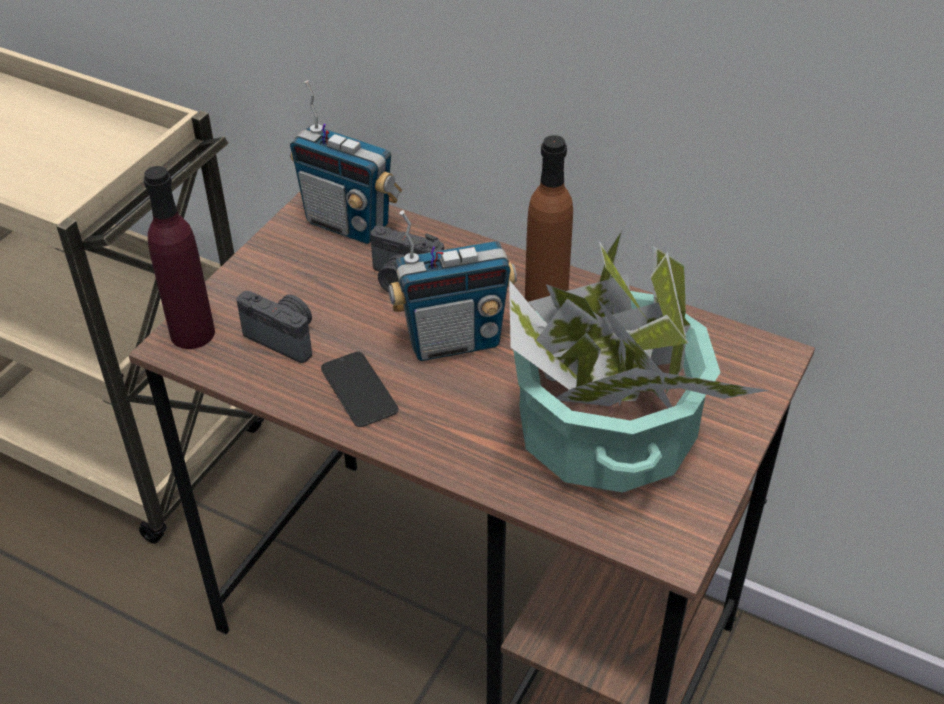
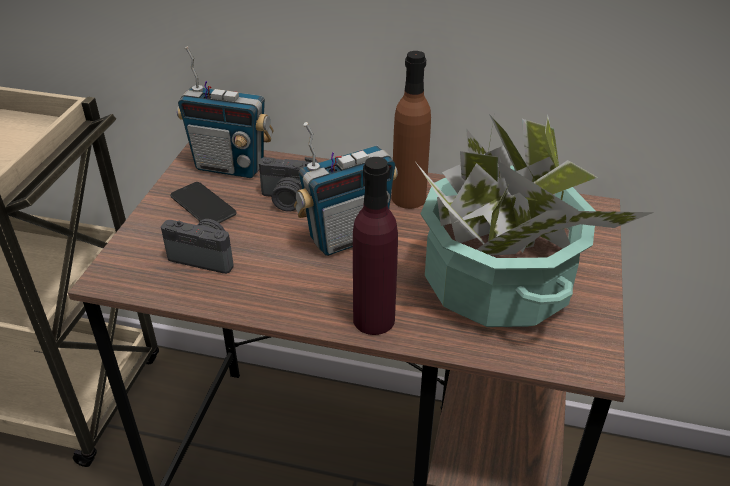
camera: 15 degrees left, 5 degrees down
purple bottle [144,166,215,349] -> purple bottle moved to [353,157,398,335]
phone [321,352,399,427] -> phone moved to [170,182,237,223]

